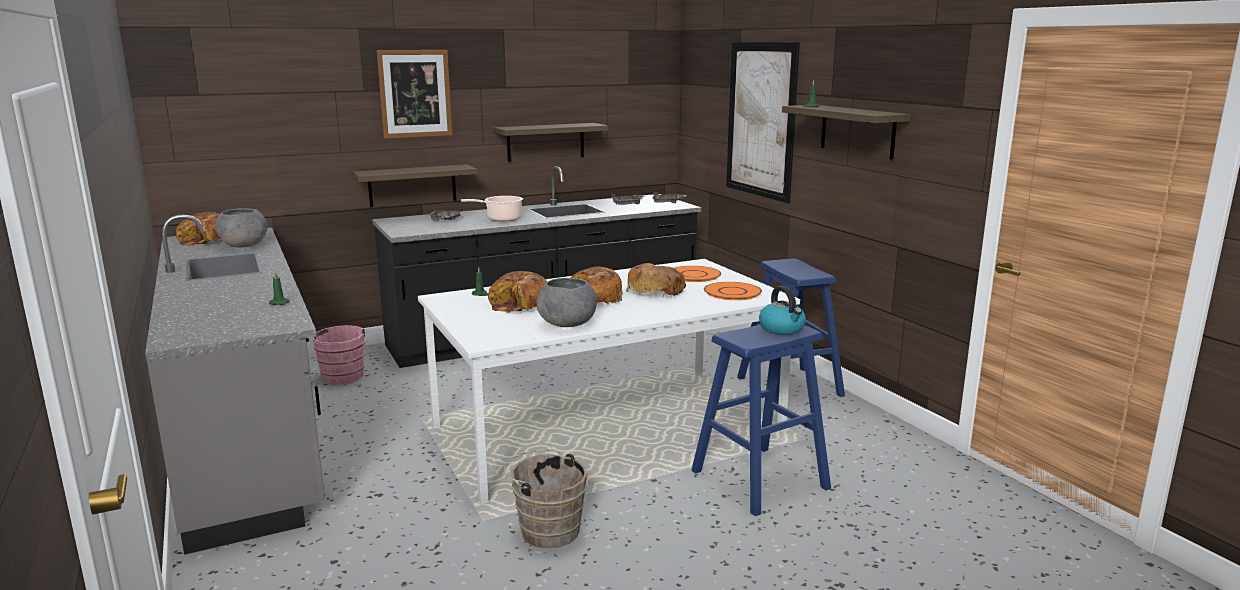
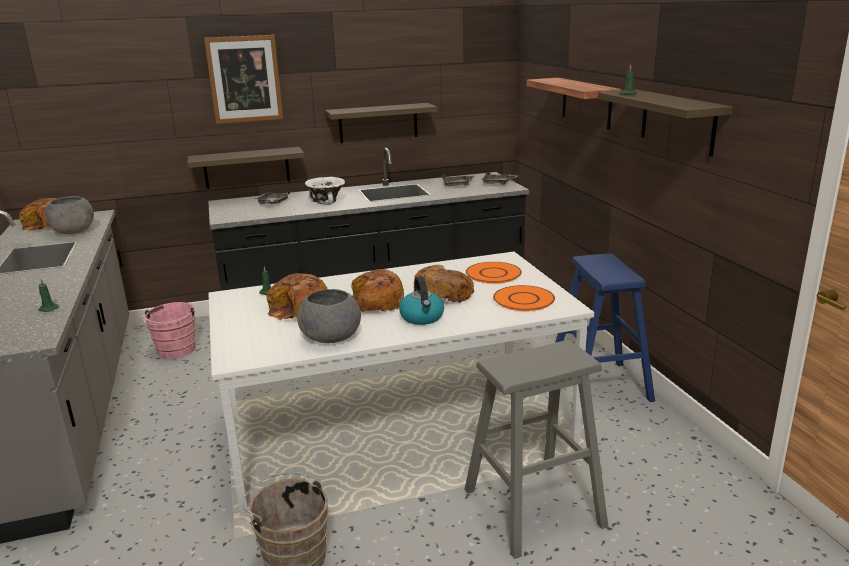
camera: 10 degrees right, 5 degrees up
cooking pot [461,196,523,222] -> white bowl [305,177,345,205]
blue stool [692,325,831,516] -> grey stool [465,340,609,559]
picture [726,42,800,203] -> shelf [527,78,621,130]
kettle [759,286,806,335] -> kettle moved to [399,276,444,325]

